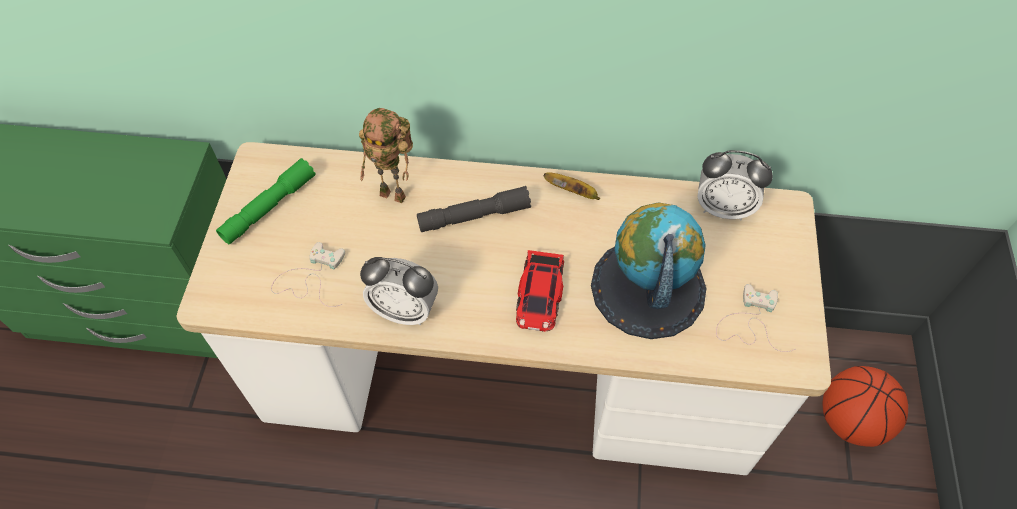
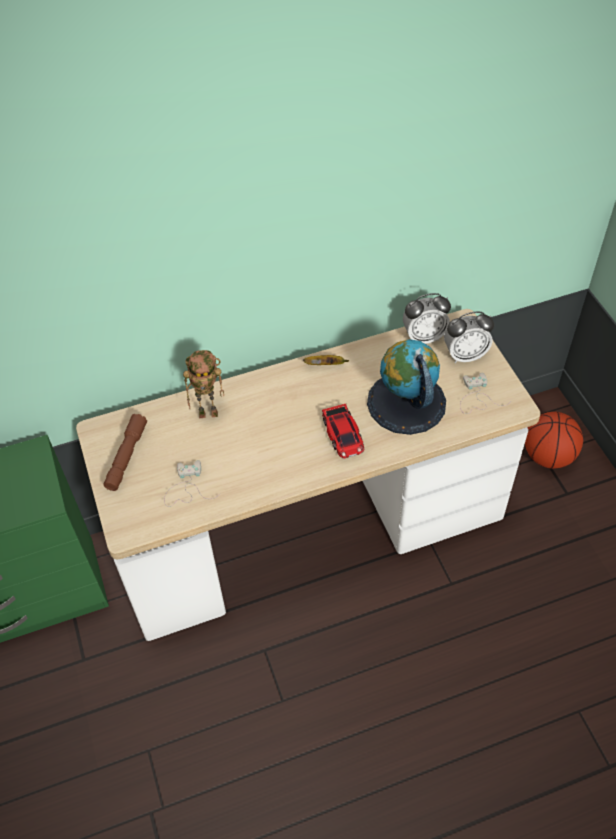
camera: 25 degrees left, 5 degrees down
green flashlight [216,158,316,244] -> brown flashlight [103,414,147,491]
alarm clock [360,257,438,325] -> alarm clock moved to [444,312,494,363]
grey flashlight [417,186,531,232] -> none

